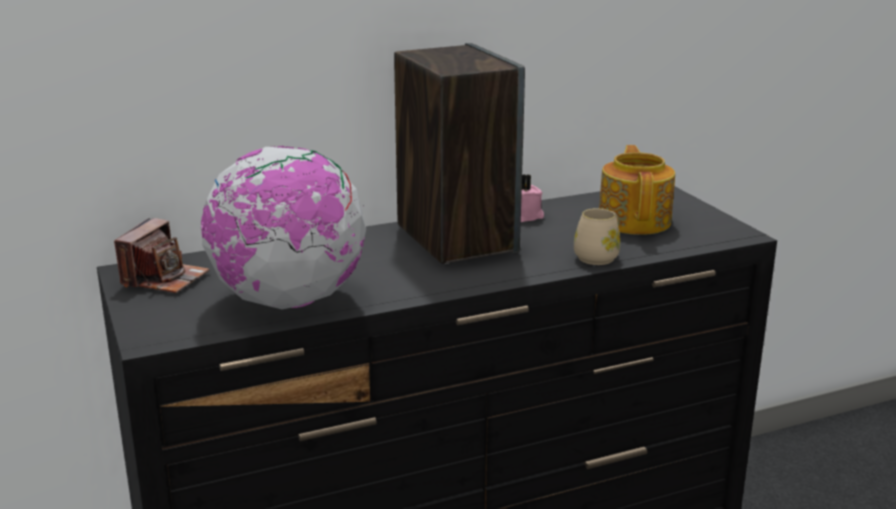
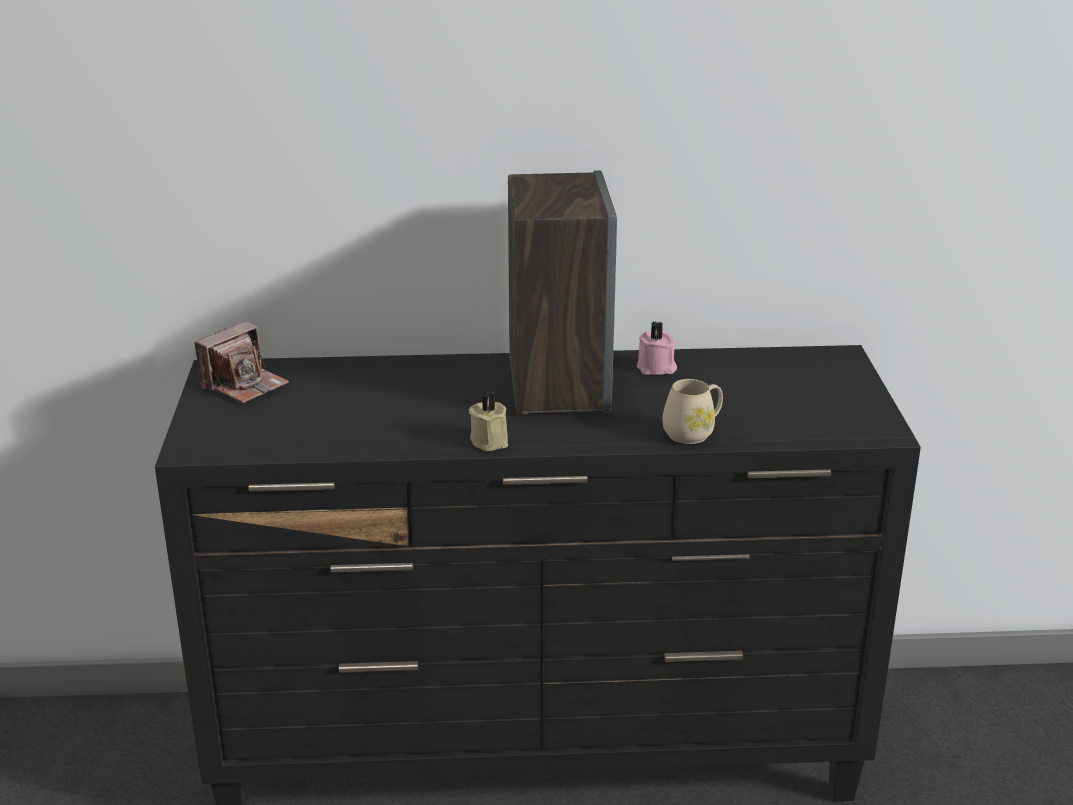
camera: 20 degrees right, 5 degrees up
globe [201,146,366,309] -> none
teapot [599,145,675,235] -> none
none -> beige candle [469,391,508,451]

